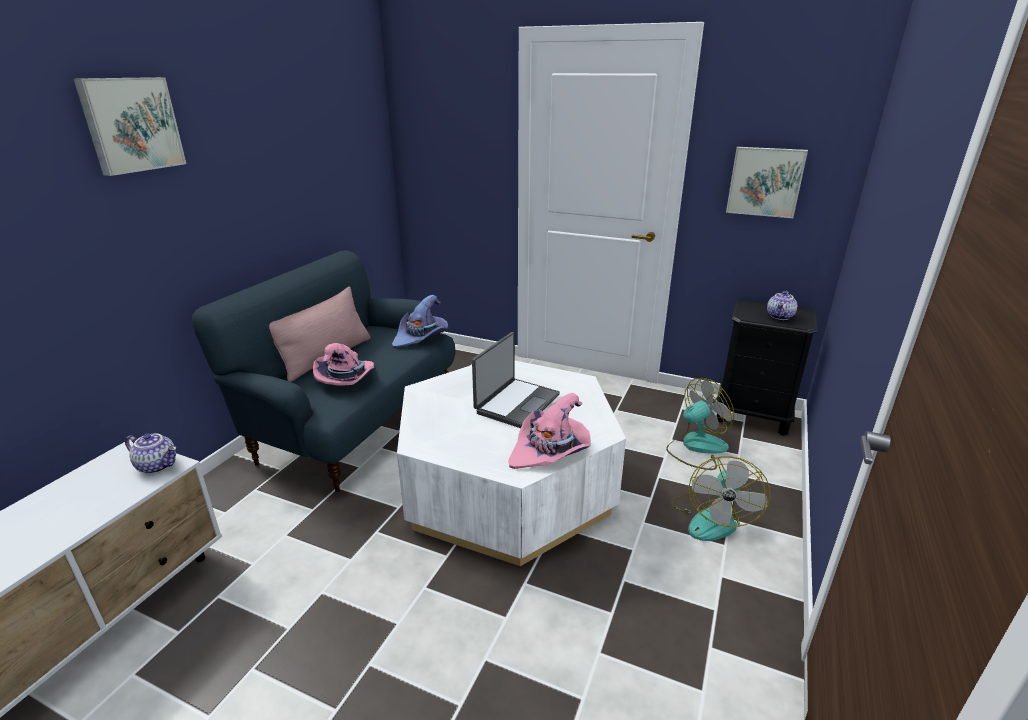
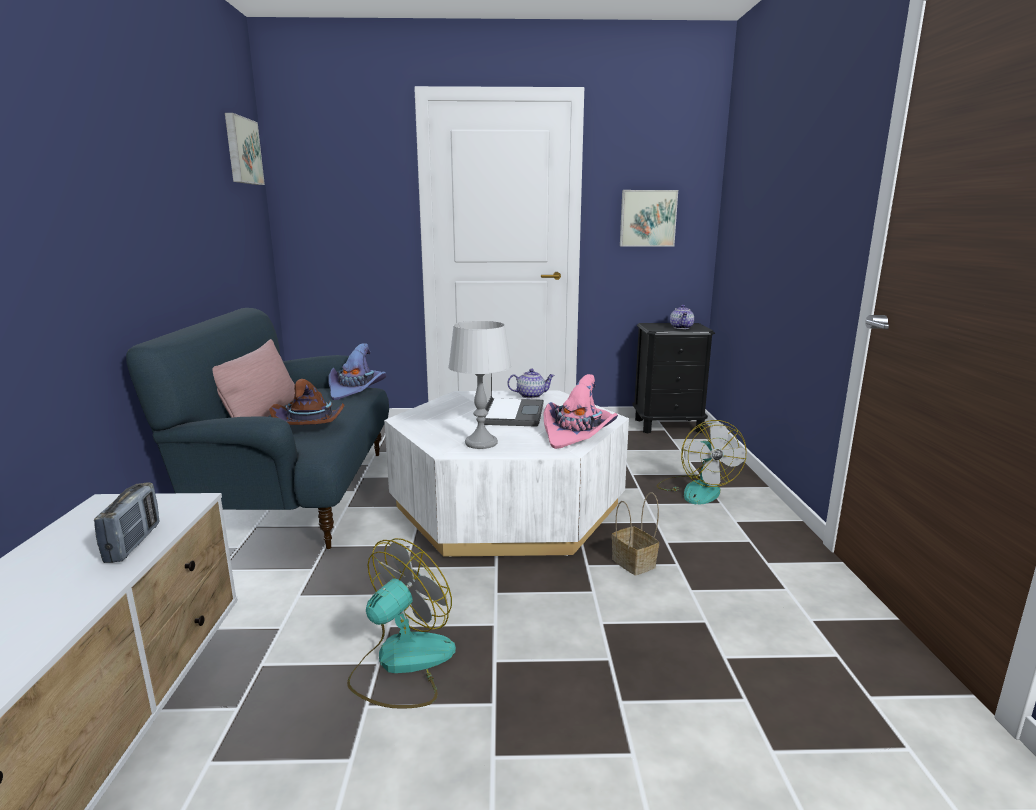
camera: 25 degrees left, 10 degrees down
picture [74,77,186,176] -> picture moved to [225,113,265,185]
teapot [125,434,176,474] -> teapot moved to [507,369,555,399]
pink hat [313,343,375,386] -> brown hat [269,379,345,425]
fan [666,378,734,470] -> fan moved to [347,538,456,709]
none -> radio [94,483,160,563]
none -> grey table lamp [448,321,512,449]
none -> basket [612,492,659,575]

